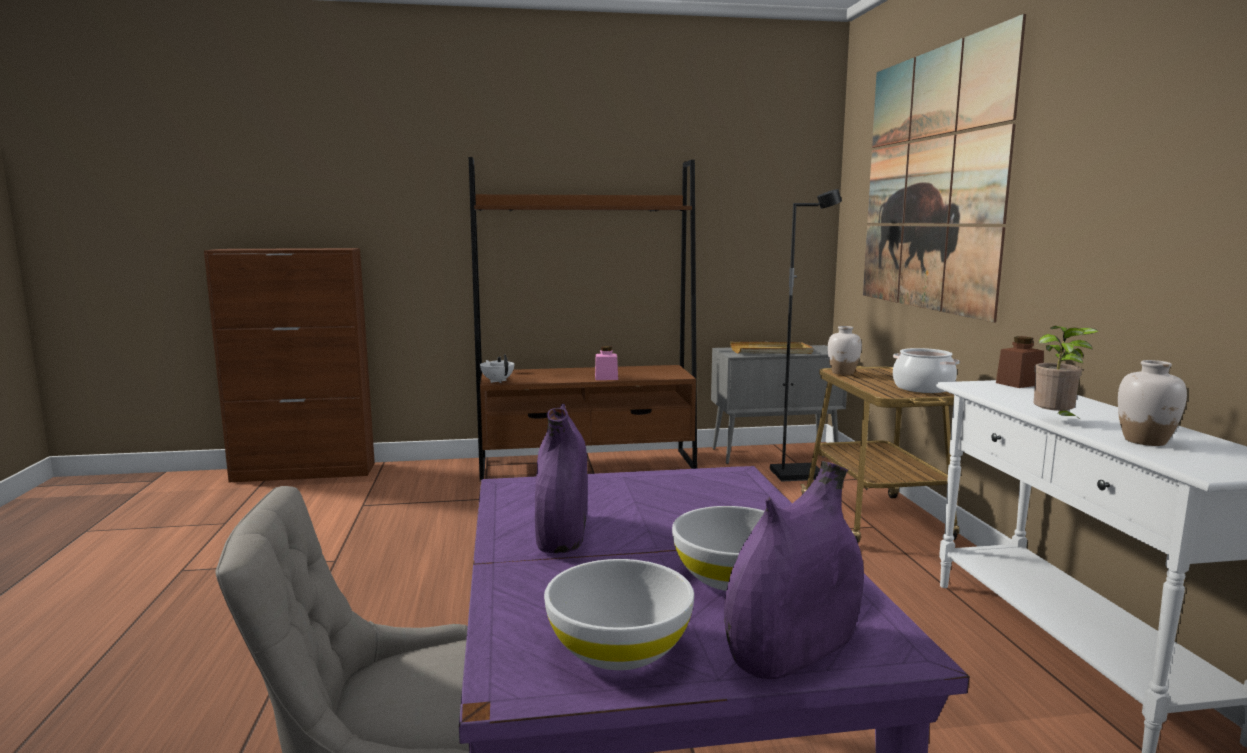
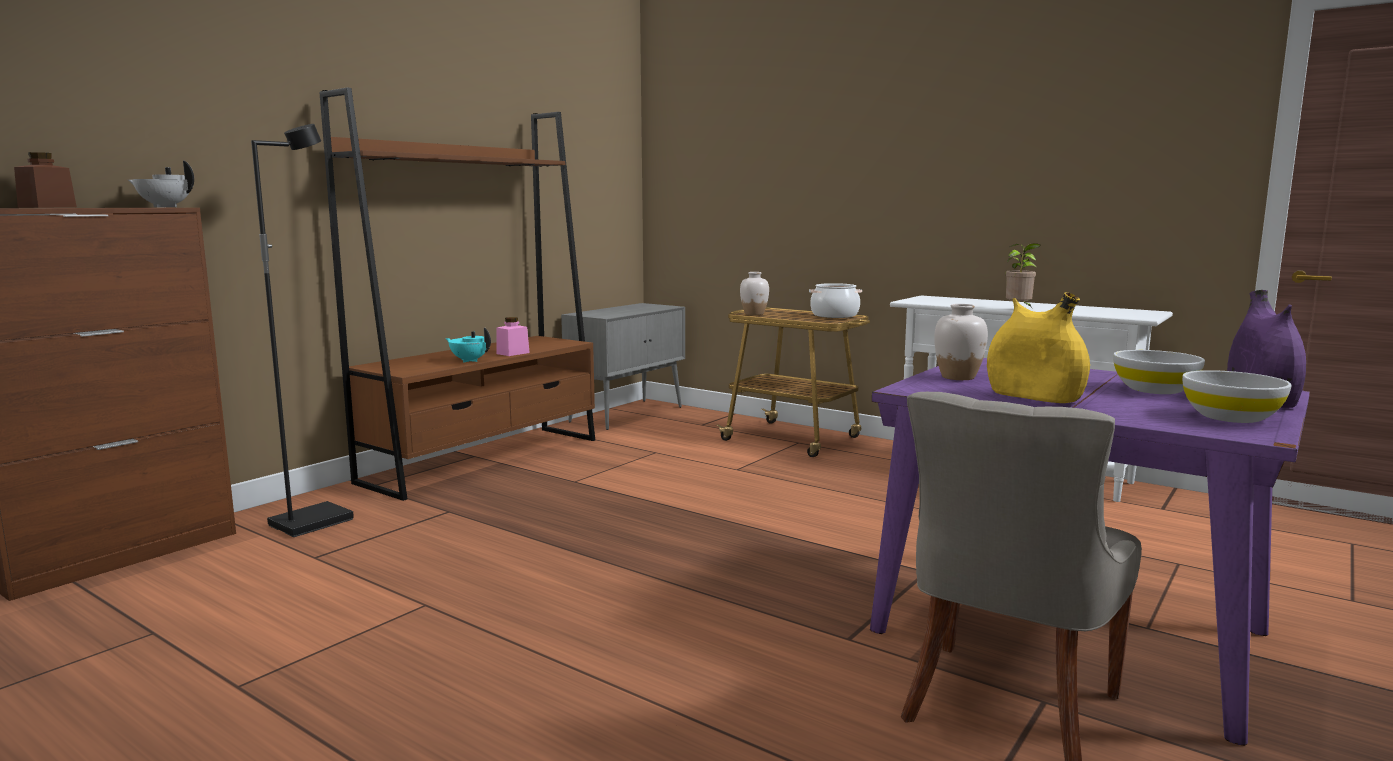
camera: 45 degrees left, 0 degrees up
white teapot [480,355,514,383] -> white teapot moved to [128,160,194,207]
purple vase [535,404,588,553] -> yellow vase [987,292,1090,403]
beige tray [730,342,813,354] -> none
black floor lamp [770,189,842,481] -> black floor lamp moved to [251,124,354,537]
picture [863,14,1026,323] -> none
brown jar [996,336,1044,388] -> brown jar moved to [14,152,77,208]
white vase [1118,360,1187,446] -> white vase moved to [934,304,988,380]
none -> turquoise teapot [445,328,491,362]

